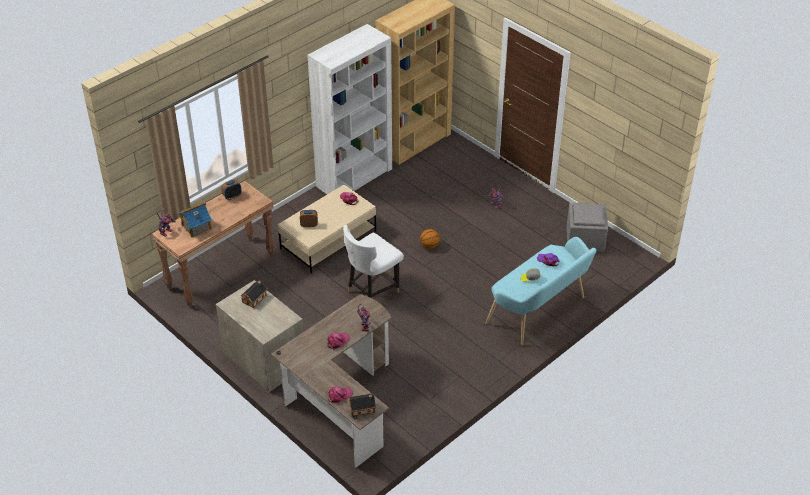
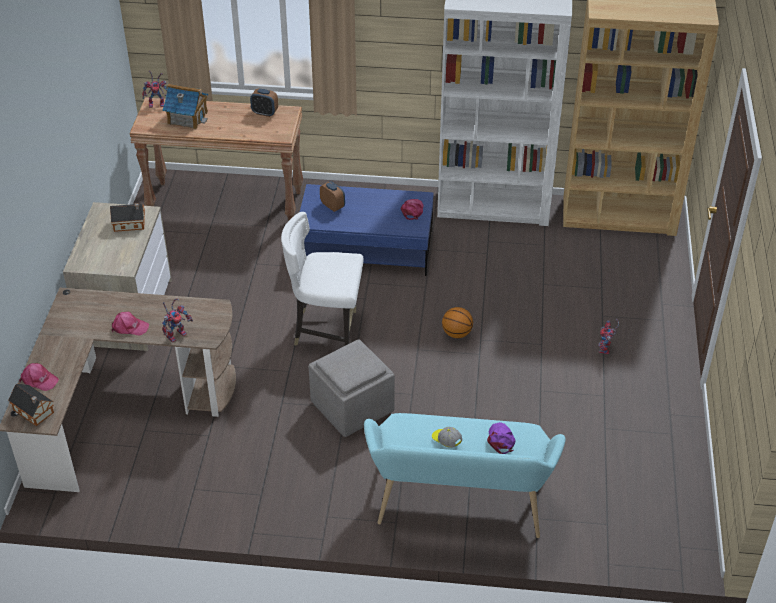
camera: 50 degrees right, 0 degrees up
beige coffee table [278,185,376,273] -> blue coffee table [300,184,434,276]
grey ottoman [566,203,608,252] -> grey ottoman moved to [309,339,395,437]

